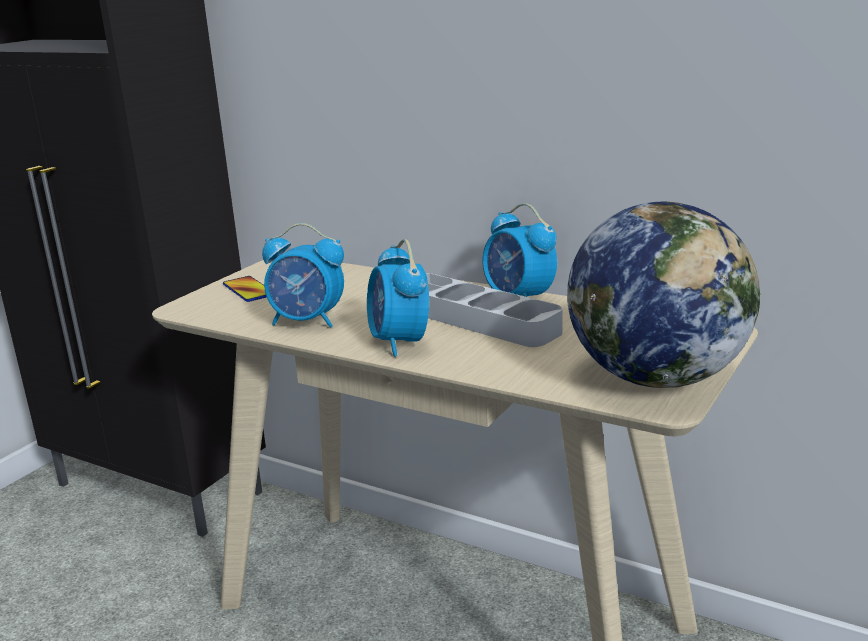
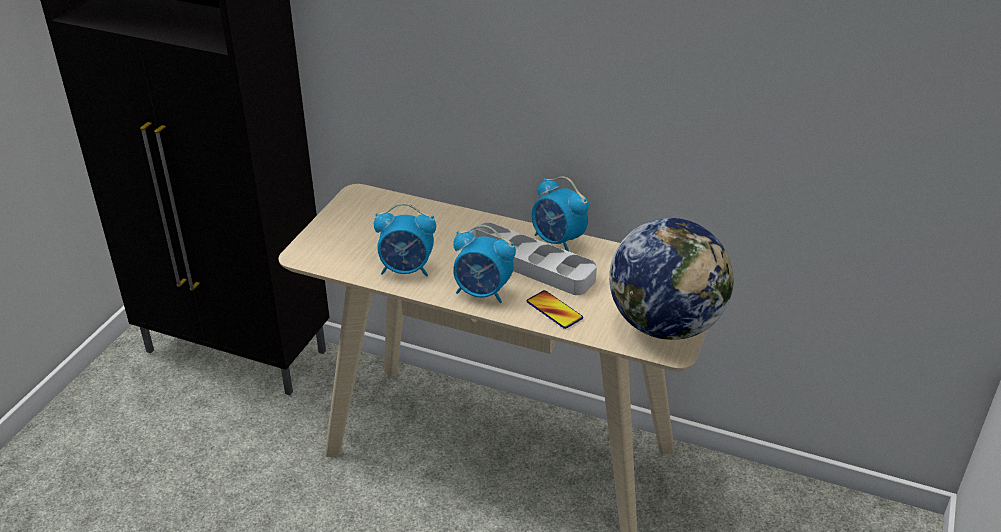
camera: 10 degrees left, 15 degrees up
phone [223,276,266,302] -> phone moved to [527,290,583,329]
alarm clock [367,239,429,357] -> alarm clock turned 45 degrees counterclockwise [453,225,516,303]

